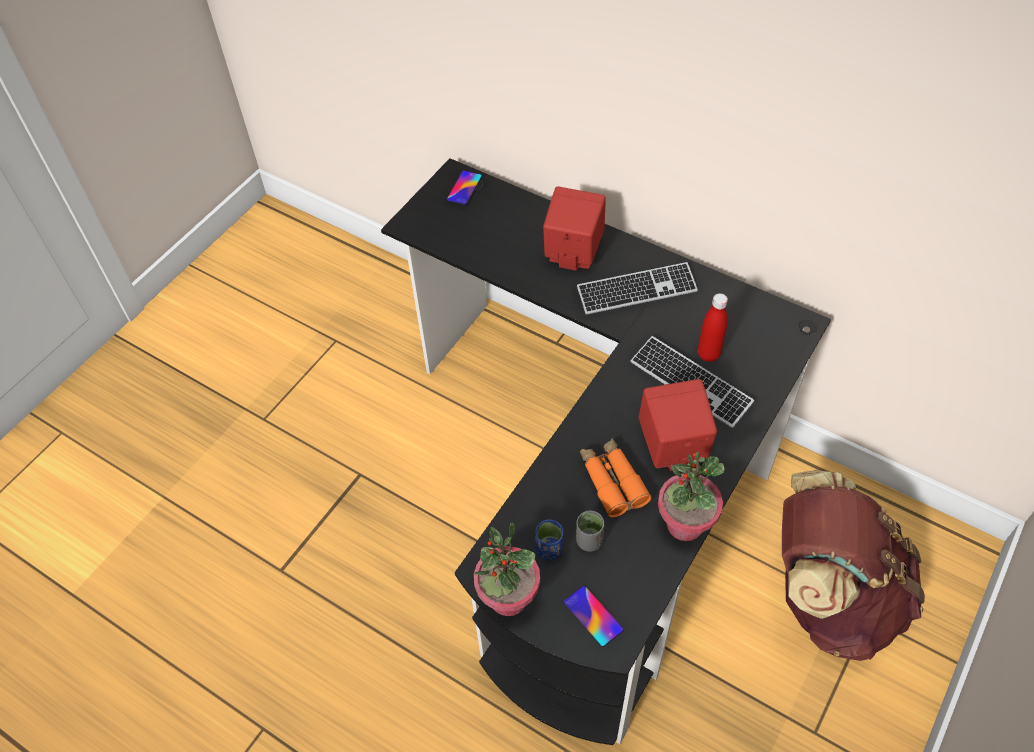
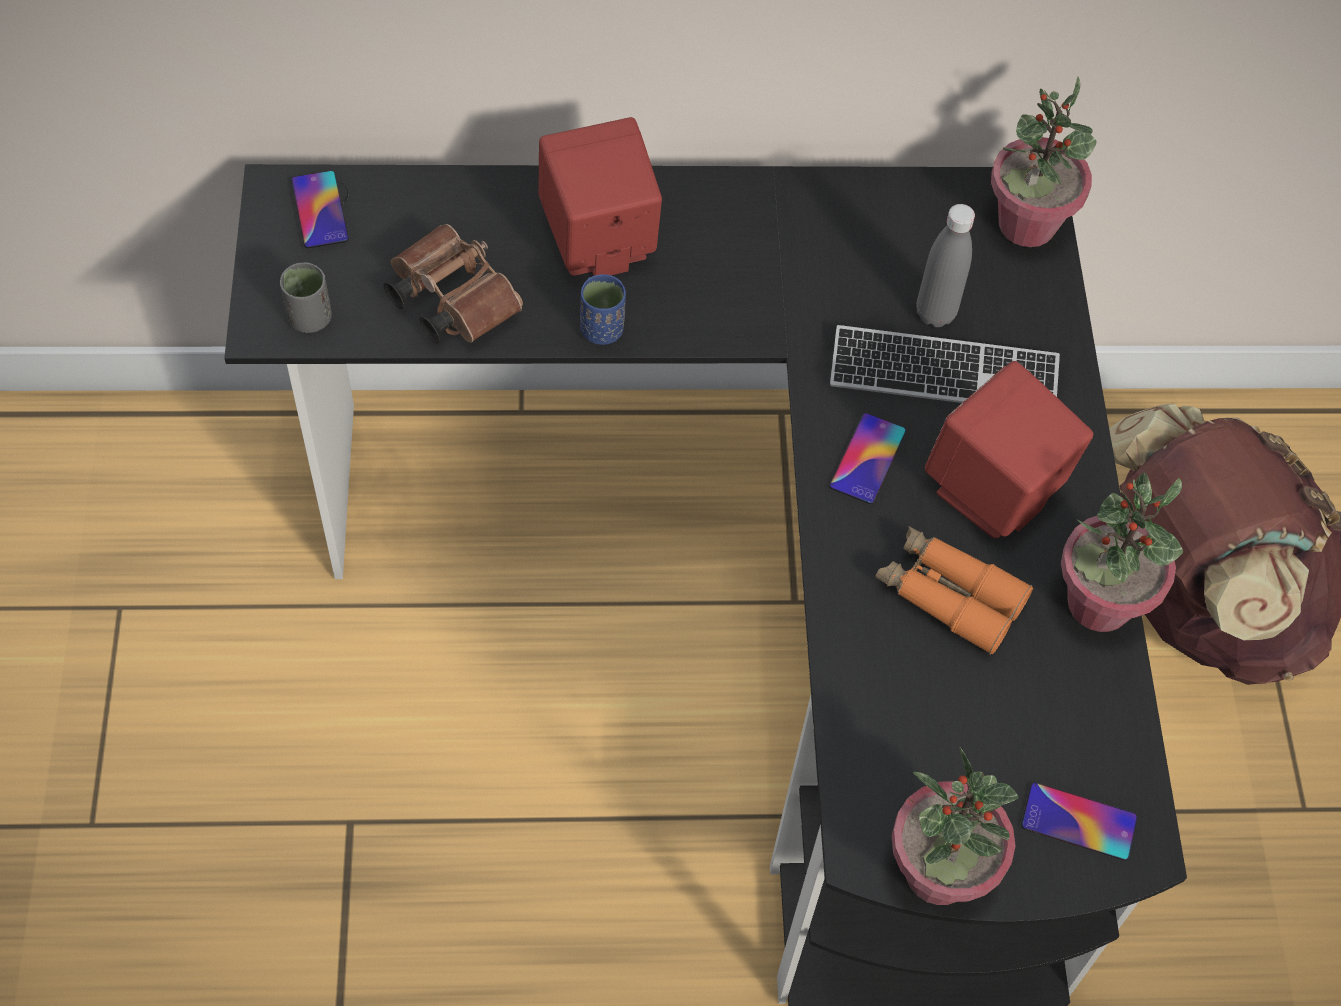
camera: 40 degrees left, 5 degrees up
blue cup [535,519,563,561] -> blue cup moved to [580,274,626,345]
grey cup [576,511,604,551] -> grey cup moved to [280,262,332,333]
keyboard [577,262,698,315] -> none
red bottle [698,293,728,362] -> grey bottle [916,204,975,327]
none -> brown binoculars [384,224,523,344]
none -> phone [829,413,906,504]
none -> potted plant [991,77,1097,247]

